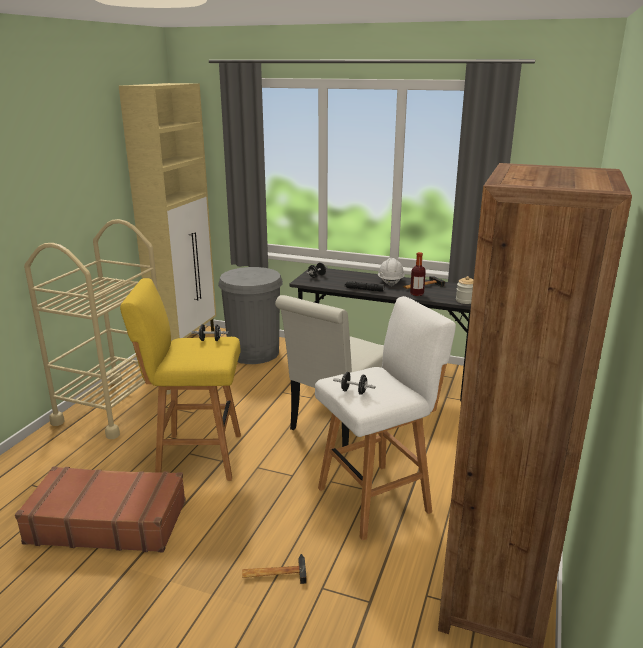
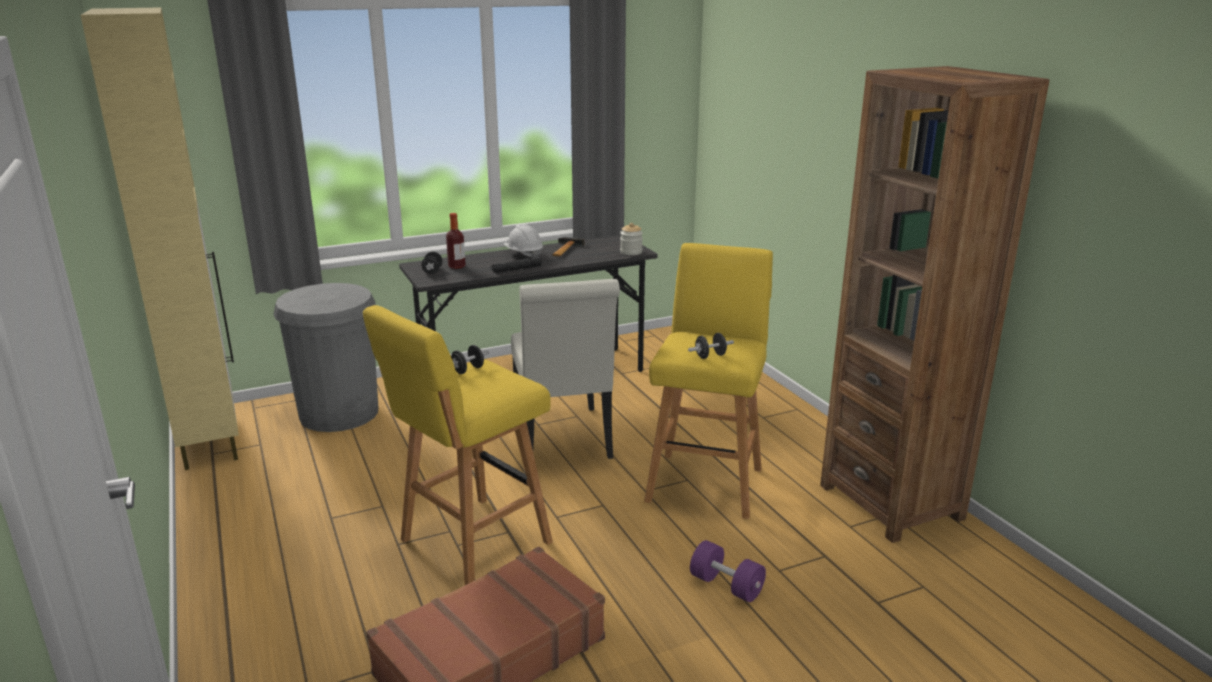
camera: 45 degrees left, 0 degrees up
beige cart [24,219,171,439] -> none
hammer [242,554,307,584] -> purple dumbbell [690,540,766,602]
white stool [315,296,456,541] -> yellow stool [644,243,773,519]
bottle [410,252,426,296] -> bottle moved to [446,213,466,269]

